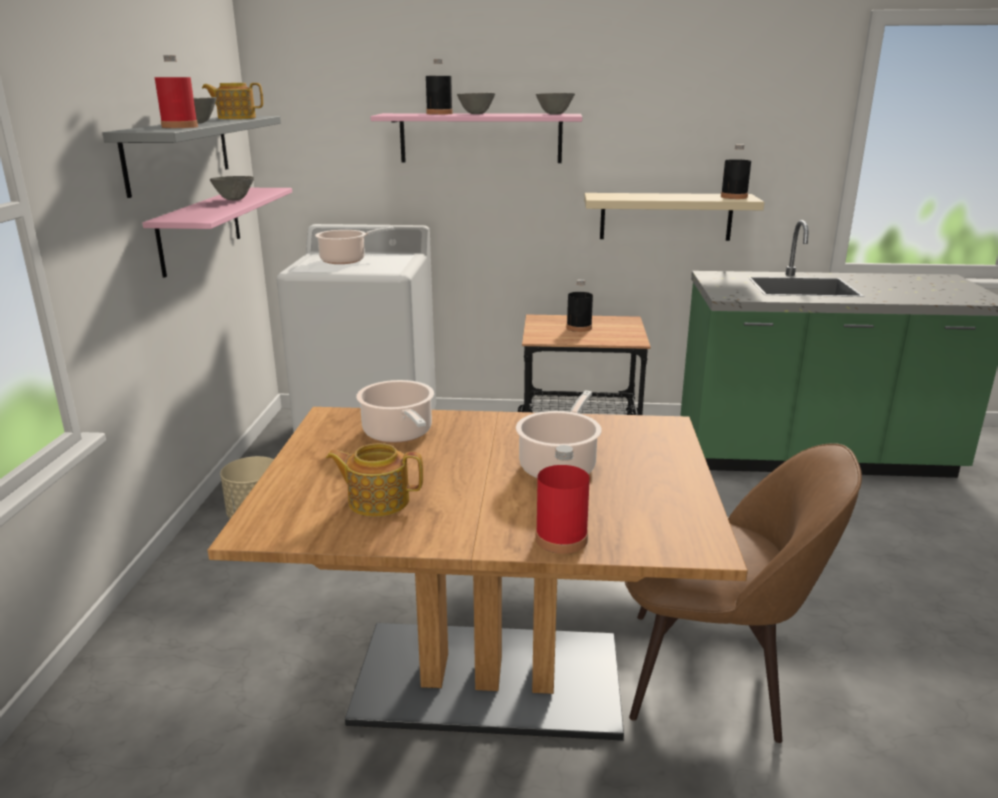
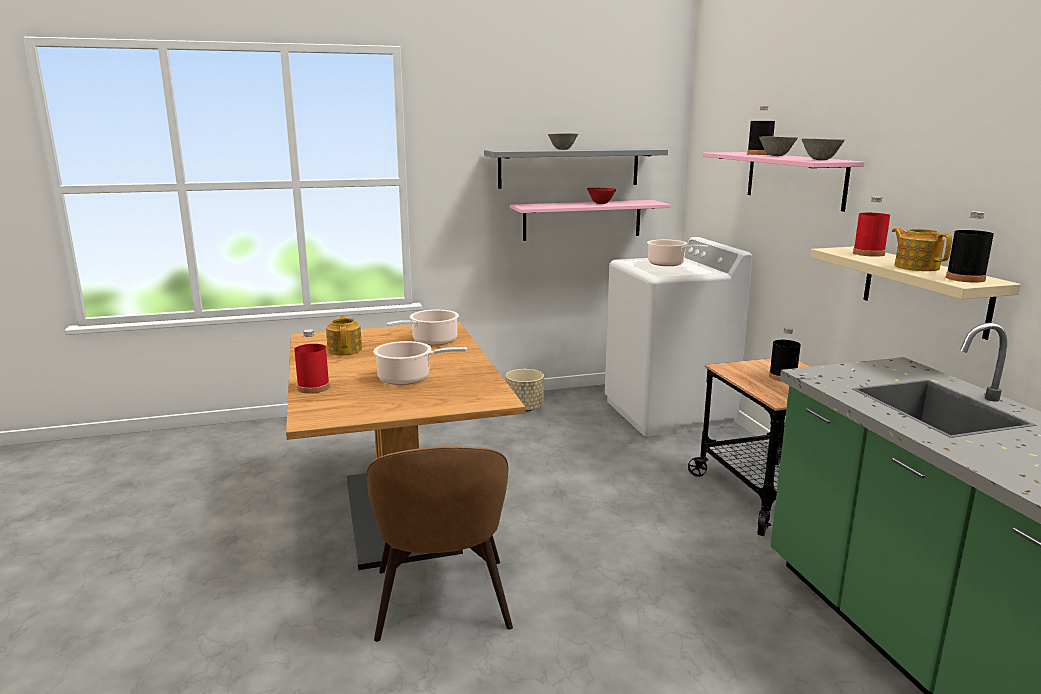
camera: 70 degrees right, 5 degrees down
red bottle [155,55,198,128] -> red bottle moved to [853,197,890,257]
teapot [202,83,263,119] -> teapot moved to [892,228,952,271]
grey bowl [209,176,254,200] -> red bowl [587,188,616,204]

